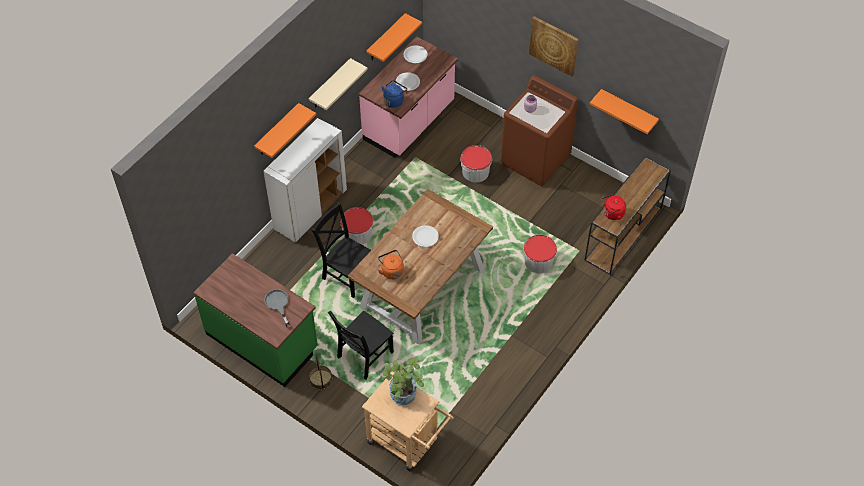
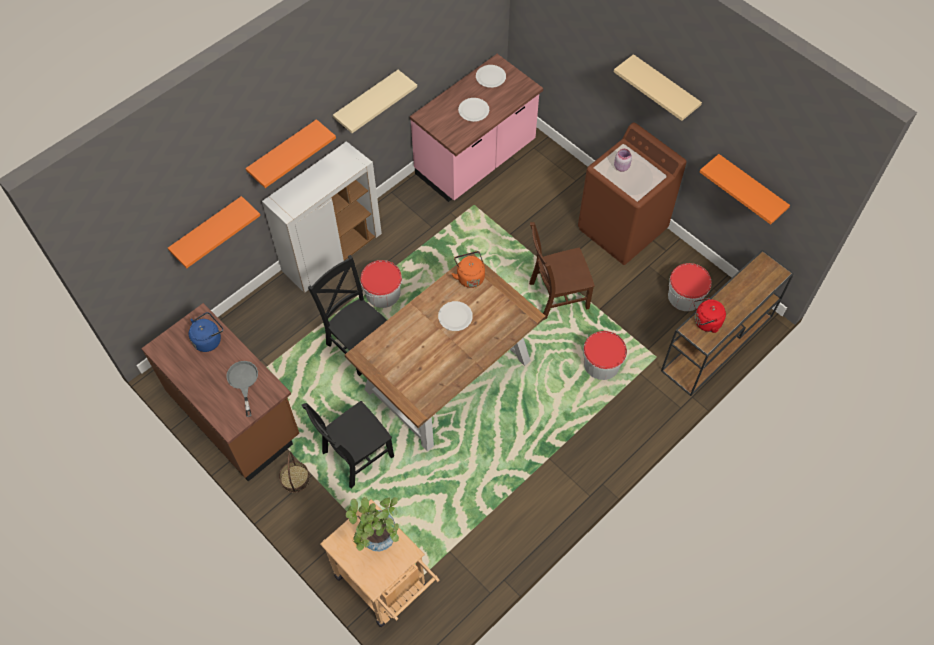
camera: 10 degrees right, 5 degrees up
green counter [193,253,318,387] -> brown counter [141,303,299,481]
orange shelf [366,13,422,62] -> orange shelf moved to [168,196,260,268]
orange kettle [378,250,404,280] -> orange kettle moved to [452,251,485,288]
blue kettle [382,80,407,108] -> blue kettle moved to [189,312,223,352]
bucket [460,145,492,183] -> bucket moved to [668,263,712,311]
picture [529,16,579,77] -> beige shelf [614,54,702,121]
none -> brown chair [529,222,595,320]

